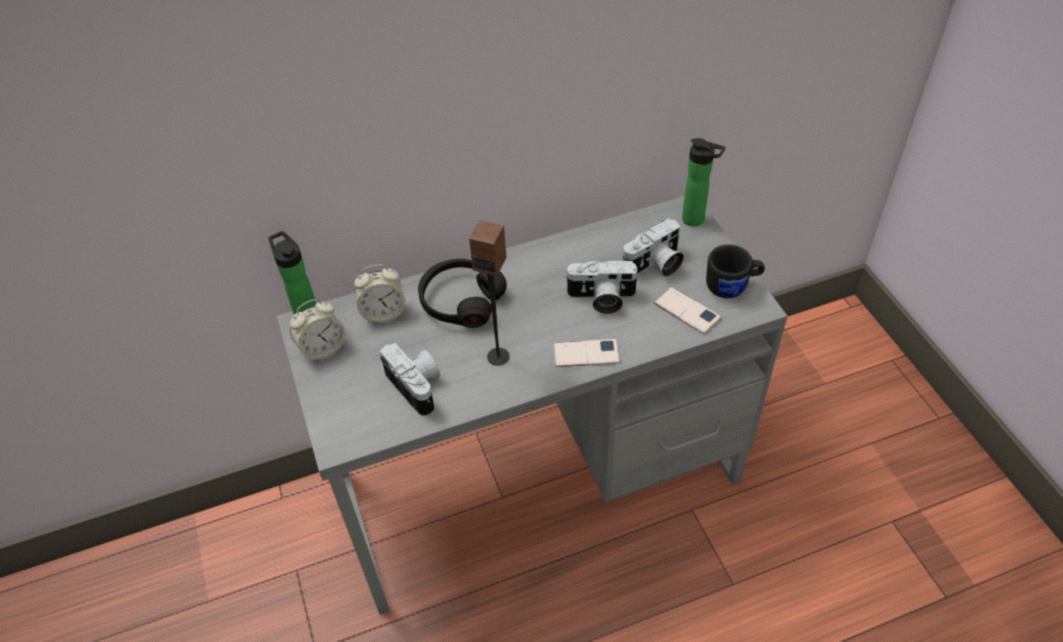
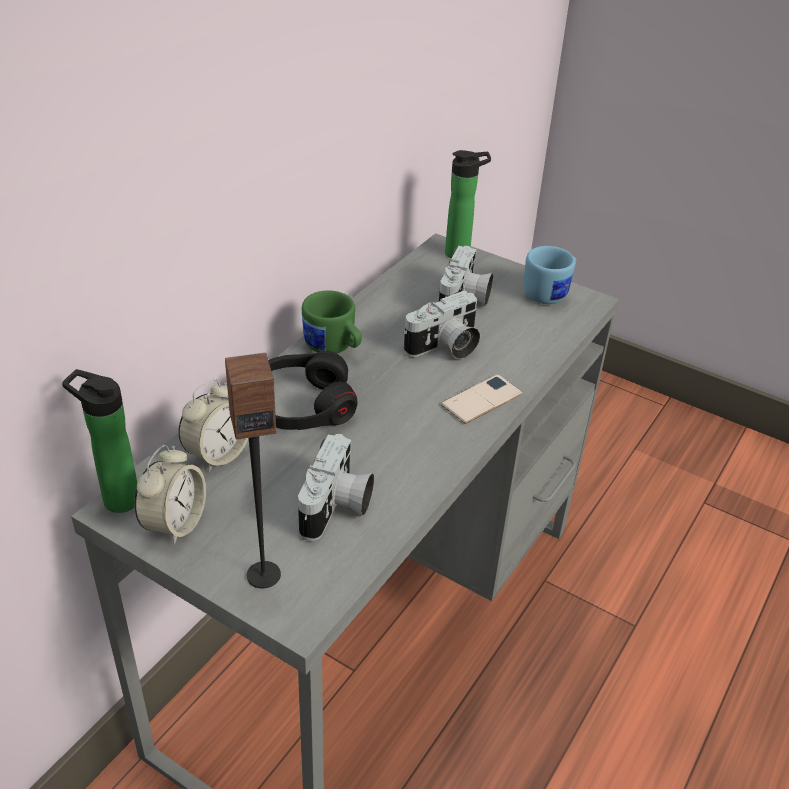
camera: 40 degrees left, 10 degrees down
camera [380,343,440,417] -> camera turned 90 degrees clockwise [298,434,374,541]
speaker [469,220,510,366] -> speaker moved to [225,352,281,588]
phone [654,287,721,334] -> none
black mug [706,245,765,298] -> blue mug [524,246,576,304]
none -> green mug [302,290,362,353]

